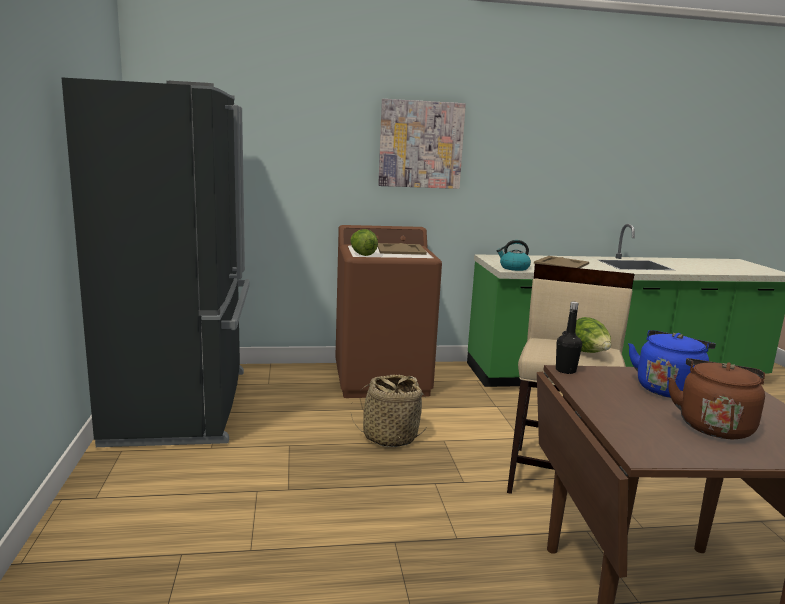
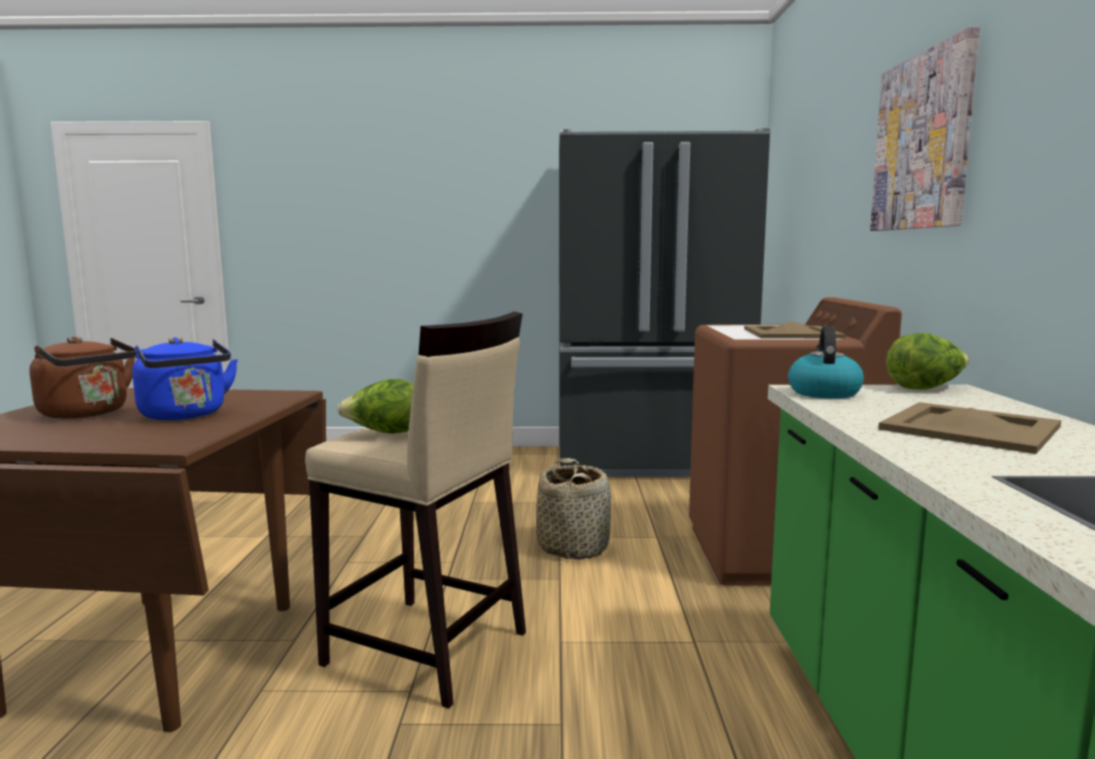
camera: 100 degrees right, 5 degrees down
lettuce [350,229,378,256] -> lettuce moved to [886,333,969,390]
black bottle [556,302,582,374] -> none

